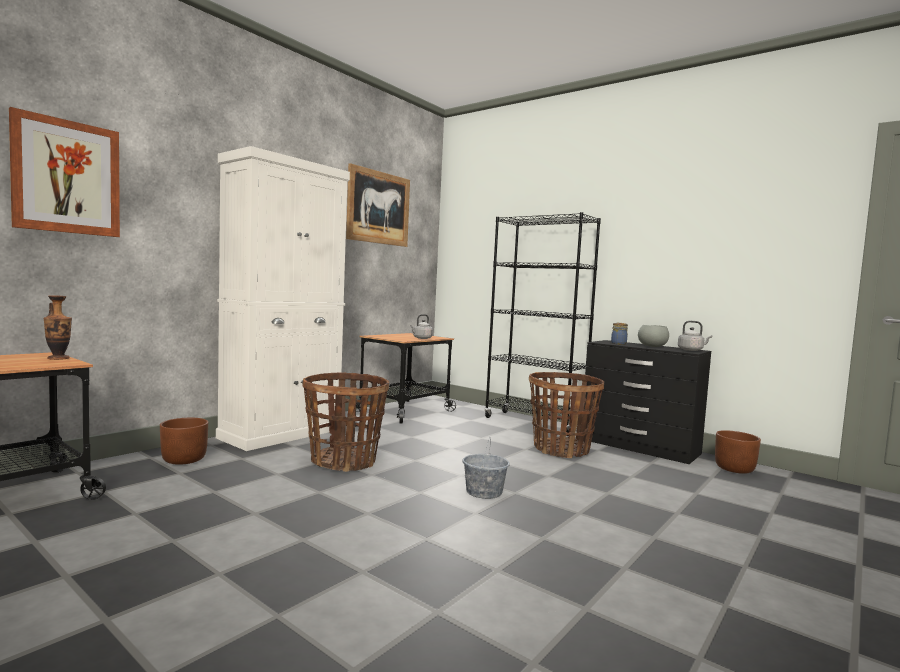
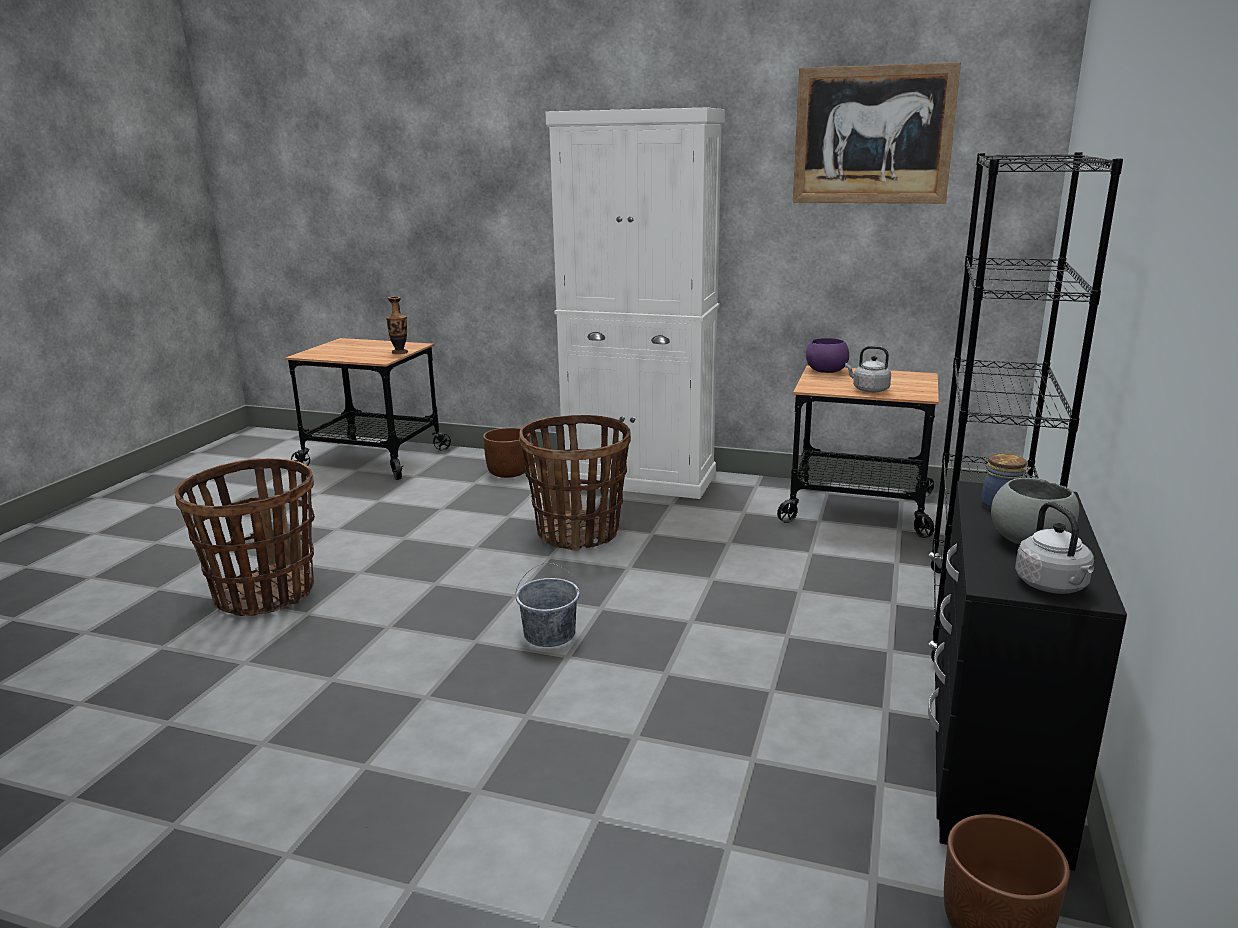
camera: 70 degrees right, 15 degrees up
picture [9,107,120,237] -> none
basket [529,372,604,458] -> basket moved to [174,458,315,616]
none -> purple bowl [806,338,849,373]

